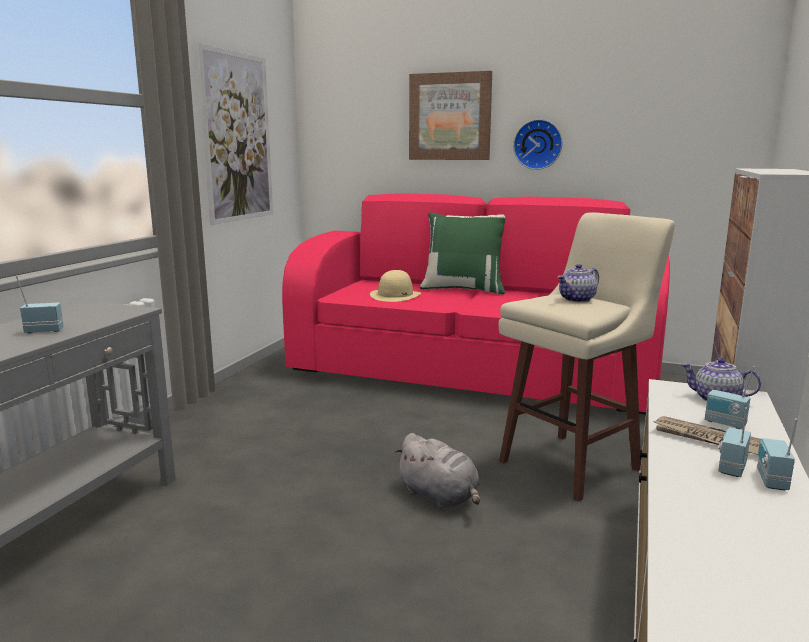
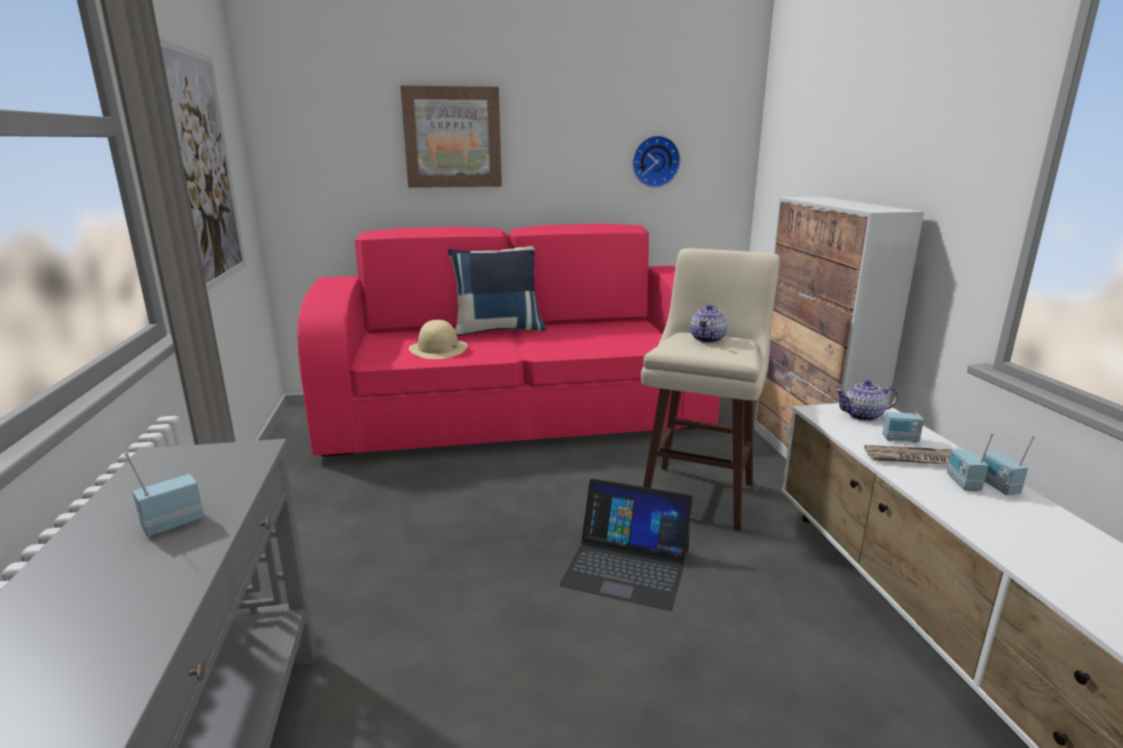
camera: 30 degrees left, 5 degrees up
grey plush toy [394,433,480,508] -> laptop [559,479,693,611]
green pillow [420,212,505,295] -> blue pillow [448,246,546,337]
wall clock [513,119,563,170] -> wall clock moved to [632,135,681,188]

